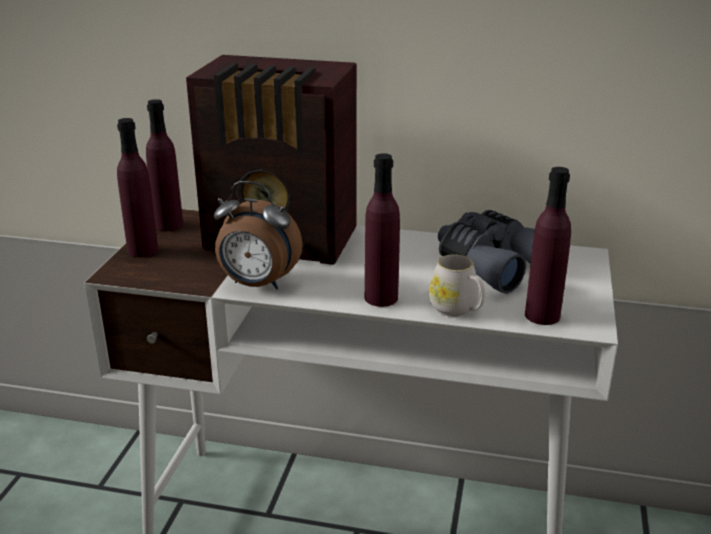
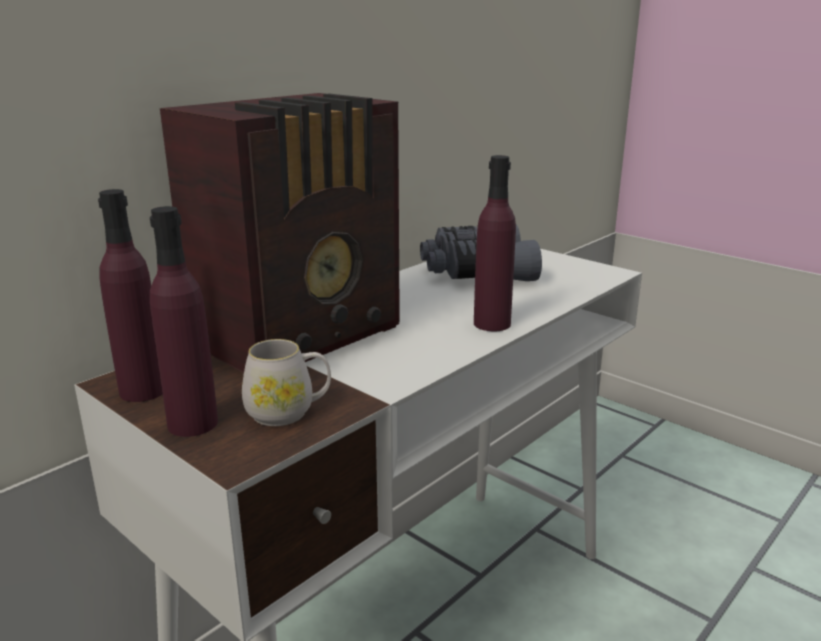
camera: 60 degrees left, 5 degrees down
alarm clock [214,181,303,289] -> none
white mug [429,254,485,317] -> white mug moved to [242,339,331,426]
purple bottle [525,167,571,325] -> none

